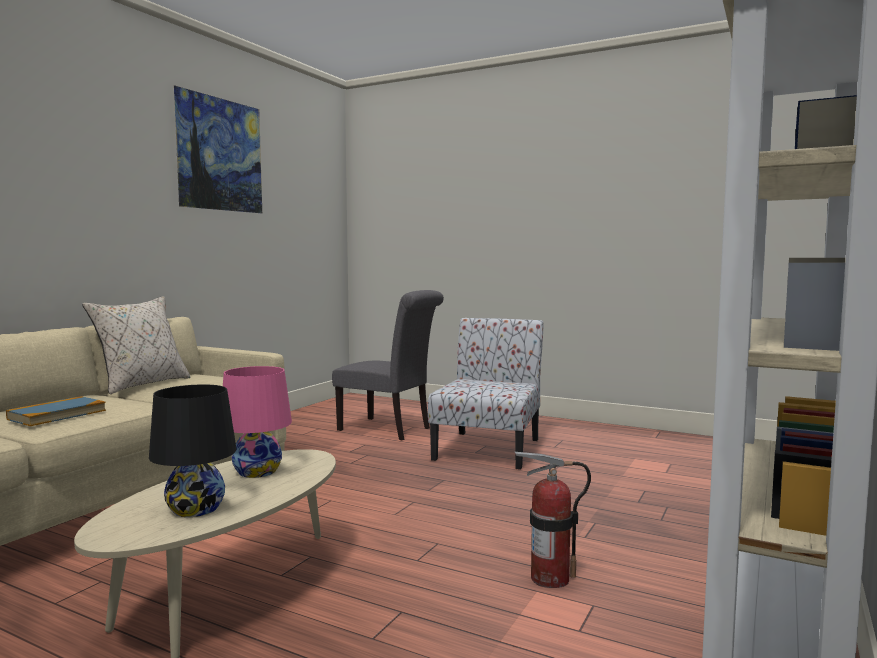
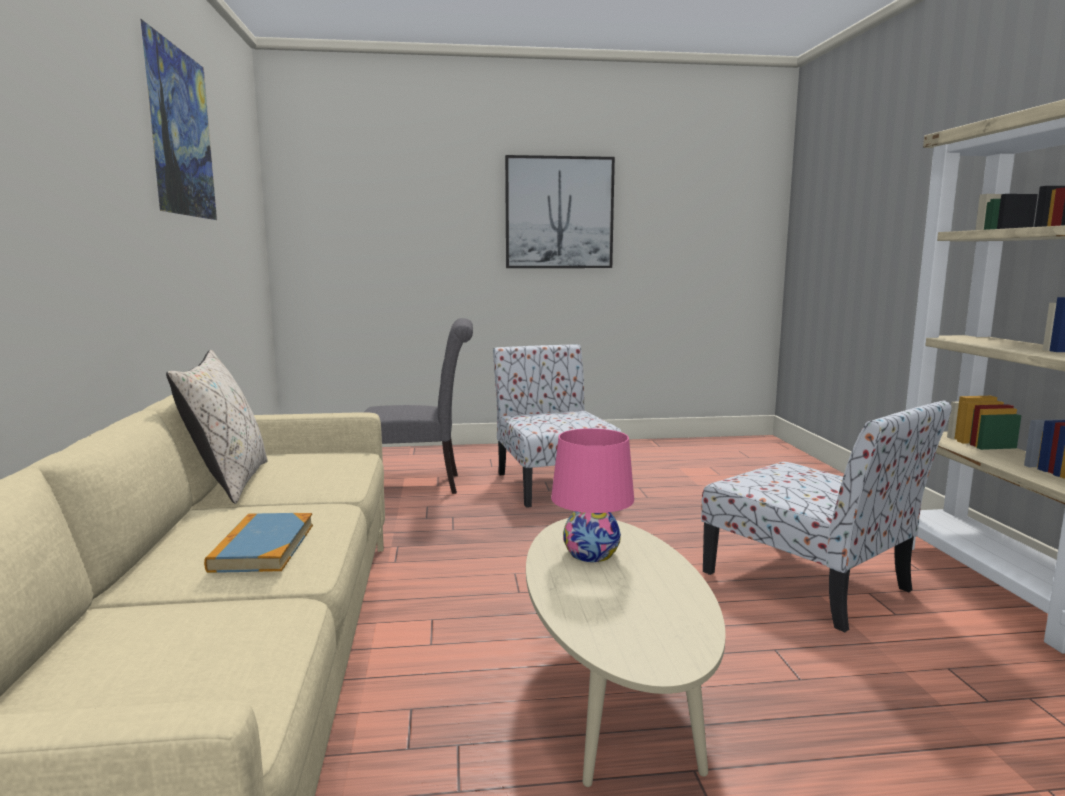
camera: 35 degrees left, 5 degrees up
black table lamp [149,384,237,517] -> none
fire extinguisher [515,452,591,588] -> chair [701,400,952,632]
none -> picture [505,155,615,268]

